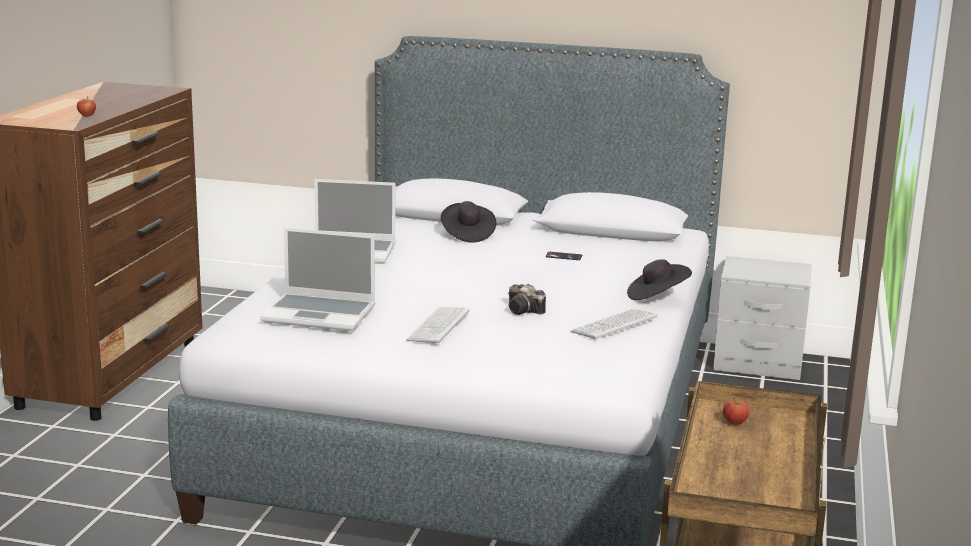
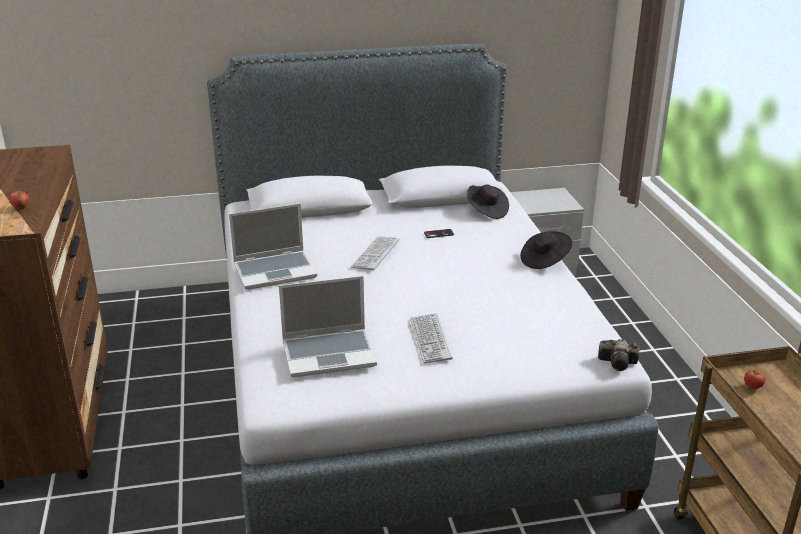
camera: 25 degrees left, 10 degrees up
black hat [441,201,496,243] -> black hat moved to [467,184,509,219]
camera [508,284,546,315] -> camera moved to [598,339,640,371]
keyboard [570,309,658,340] -> keyboard moved to [351,237,399,270]

